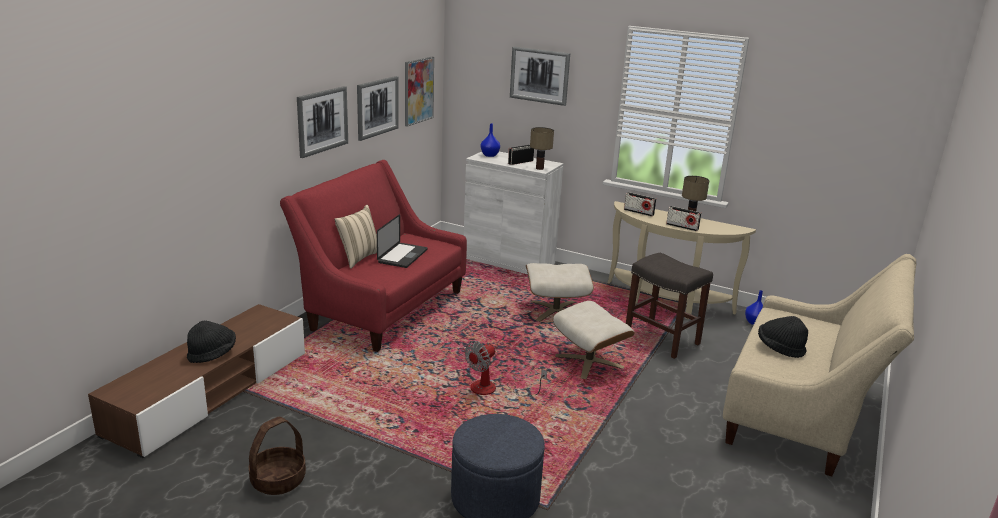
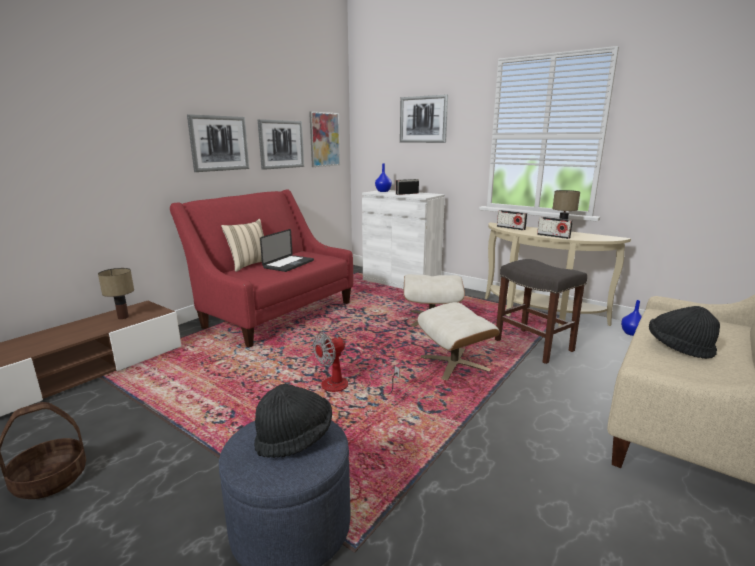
camera: 10 degrees right, 5 degrees down
black hat [187,320,236,363] -> black hat moved to [254,384,332,458]
table lamp [530,127,554,170] -> table lamp moved to [98,268,134,319]

